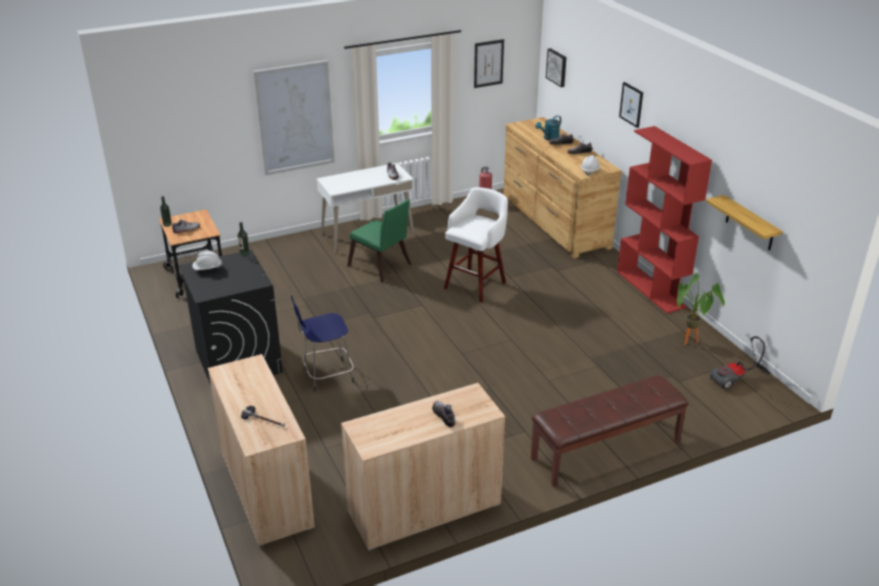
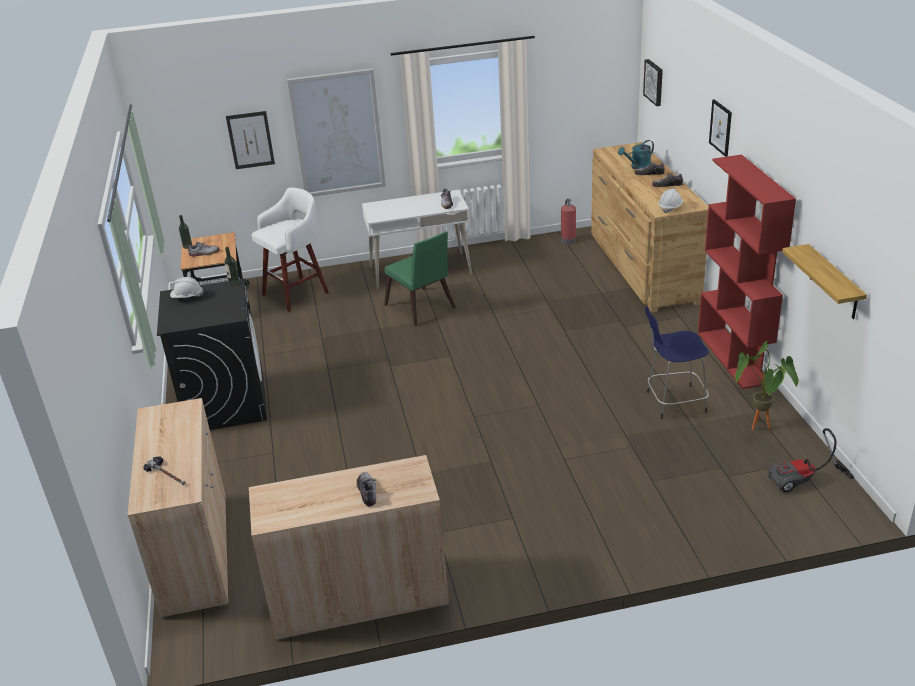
camera: 15 degrees right, 0 degrees up
blue stool [291,295,354,392] -> blue stool moved to [645,306,709,419]
white stool [444,187,508,303] -> white stool moved to [251,188,329,312]
picture [474,39,504,88] -> picture moved to [226,111,275,169]
brown bench [531,375,688,487] -> none

